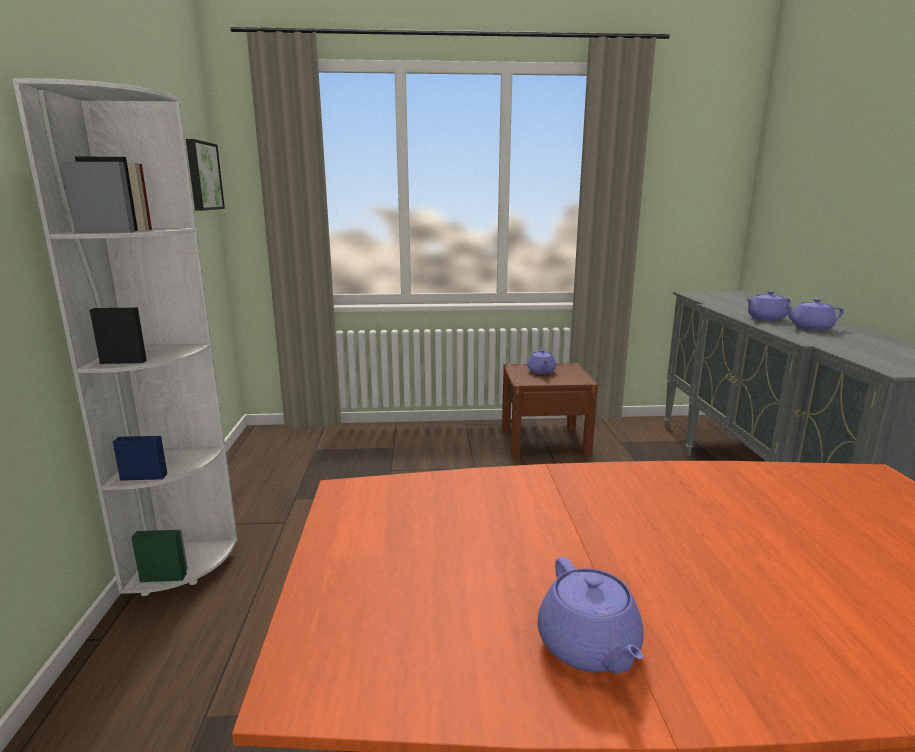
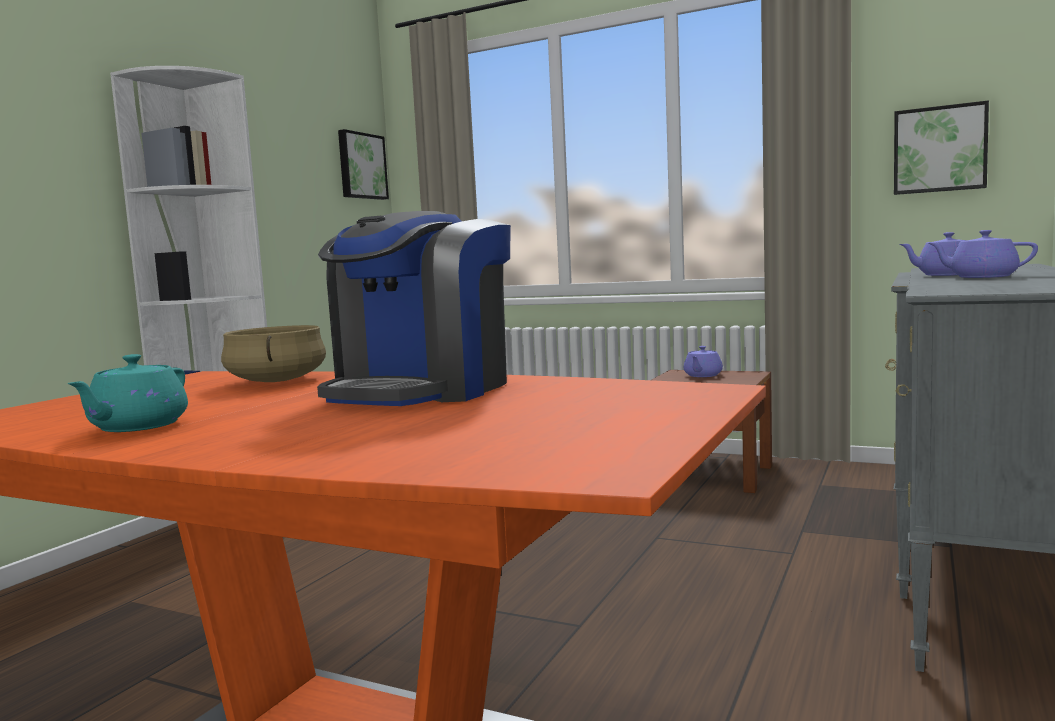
camera: 30 degrees right, 10 degrees down
purple teapot [538,557,644,673] -> turquoise teapot [67,354,188,432]
none -> beige cooking pot [221,325,326,382]
none -> coffee machine [317,211,511,406]
none -> picture [894,100,989,195]

